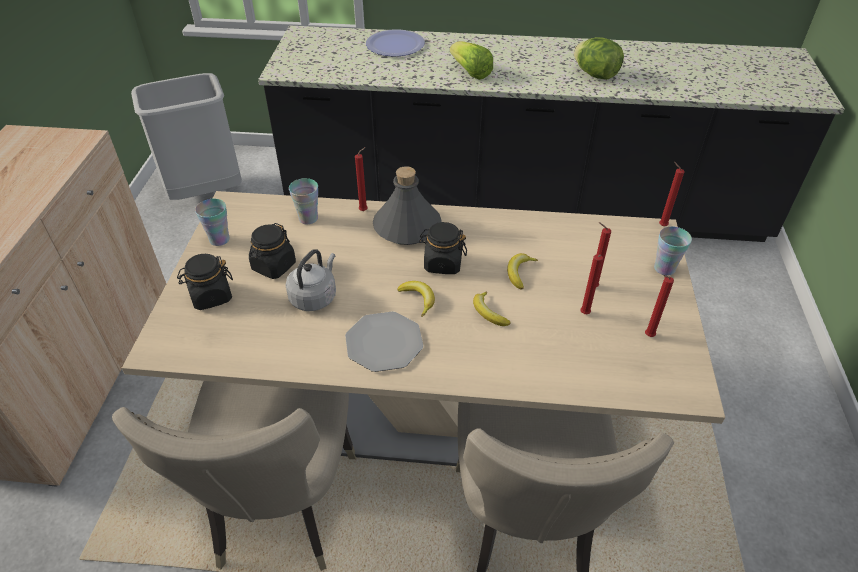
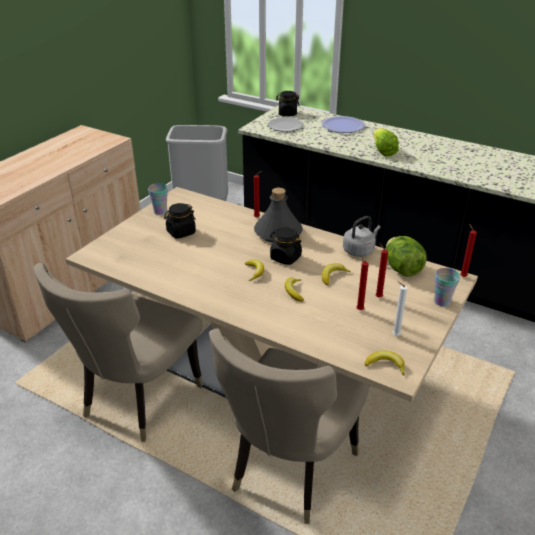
camera: 25 degrees right, 10 degrees down
black jar [177,254,233,310] -> black jar moved to [276,91,300,116]
grey kettle [285,249,336,311] -> grey kettle moved to [343,216,381,257]
cup [289,178,318,225] -> none
plate [345,311,423,372] -> plate moved to [267,117,304,132]
lettuce [573,37,624,80] -> lettuce moved to [386,236,427,277]
red candle [645,275,674,337] -> white candle [392,282,407,336]
none -> banana [365,351,405,376]

